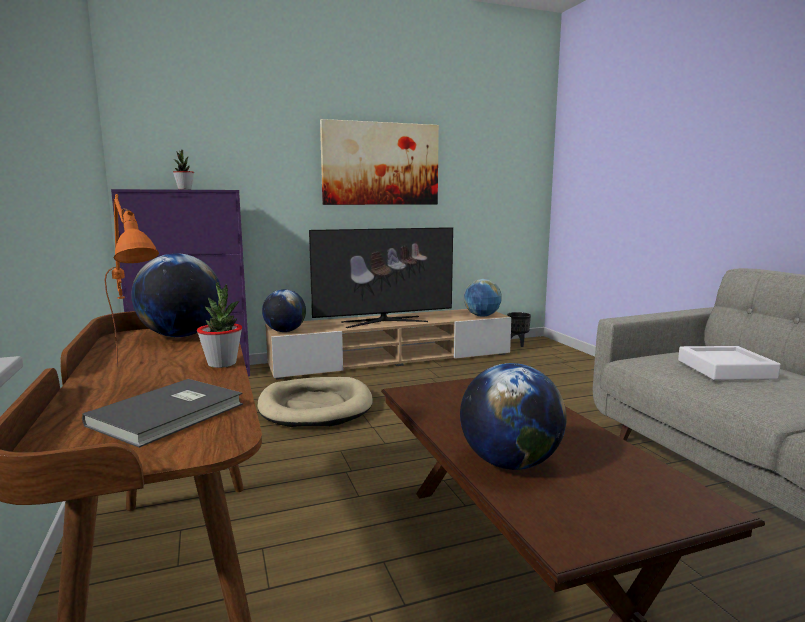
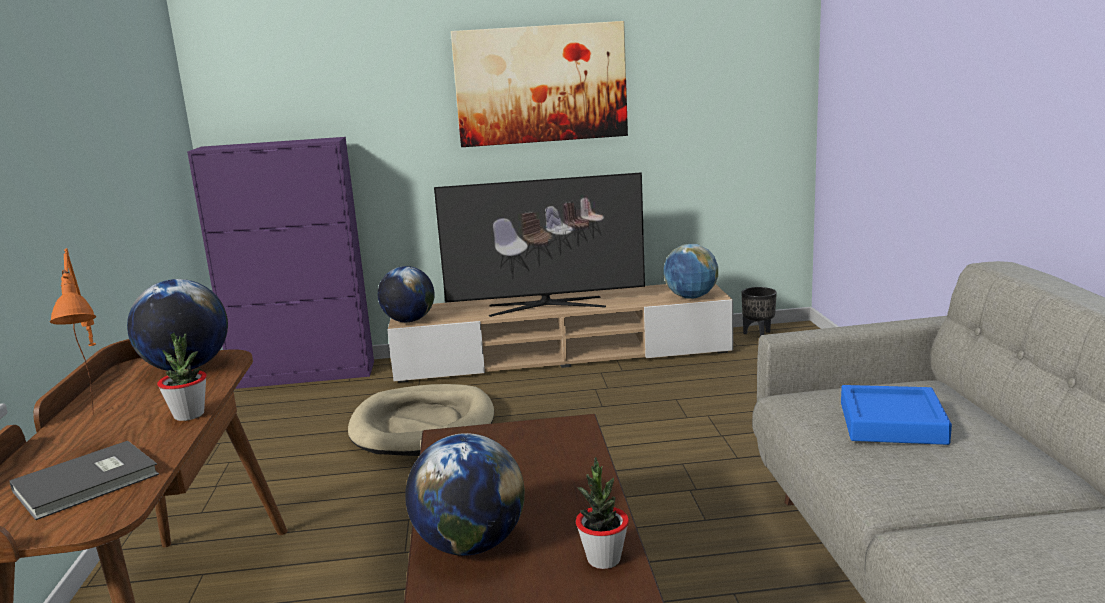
camera: 15 degrees right, 5 degrees up
potted plant [173,150,194,190] -> potted plant moved to [576,457,629,569]
white tray [678,346,781,380] -> blue tray [841,385,952,445]

